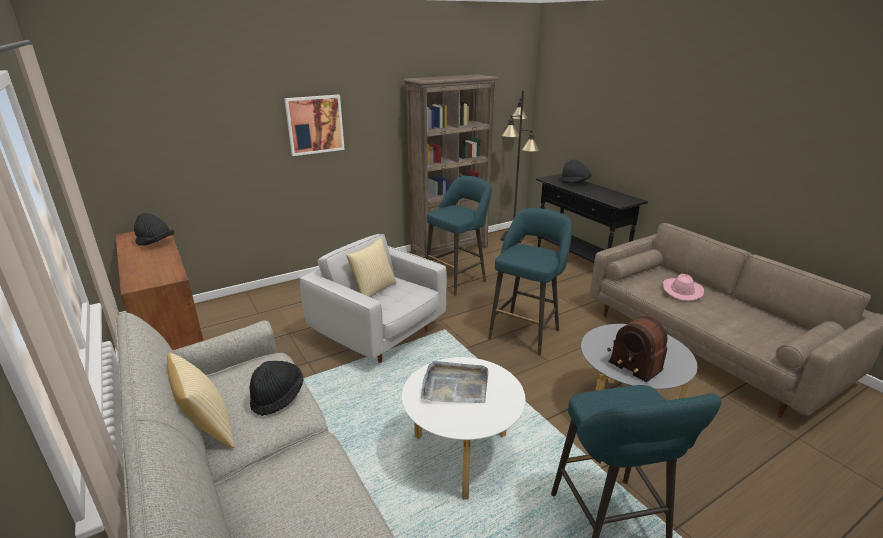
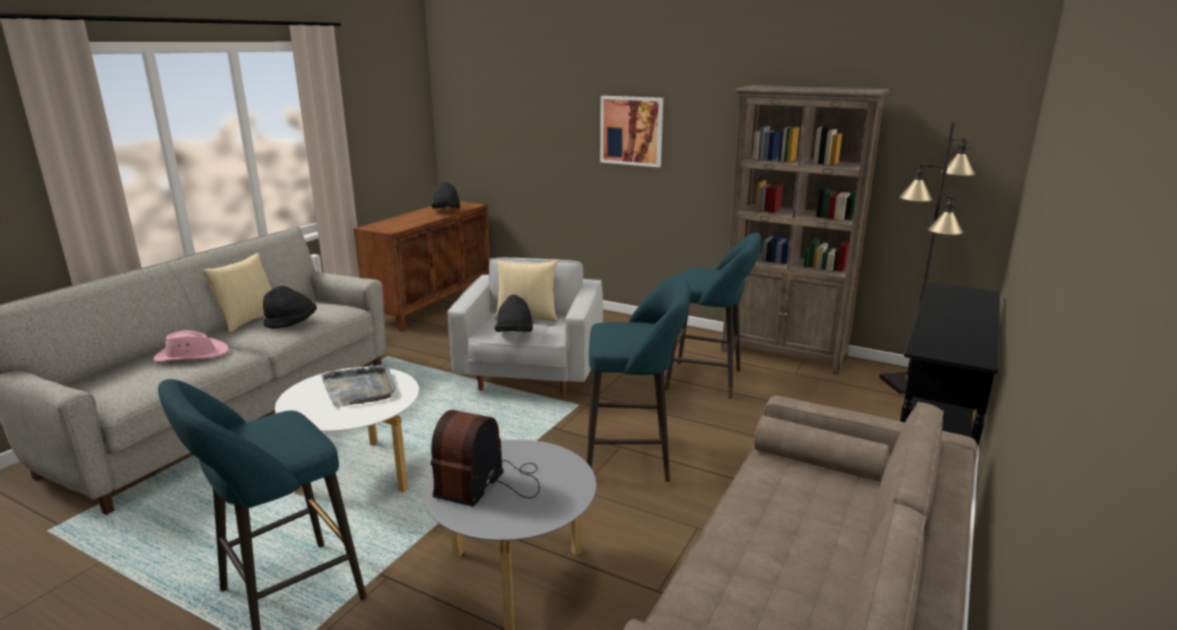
camera: 60 degrees right, 5 degrees down
black hat [561,160,591,183] -> black hat moved to [495,295,533,332]
pink hat [663,274,704,301] -> pink hat moved to [153,330,229,362]

